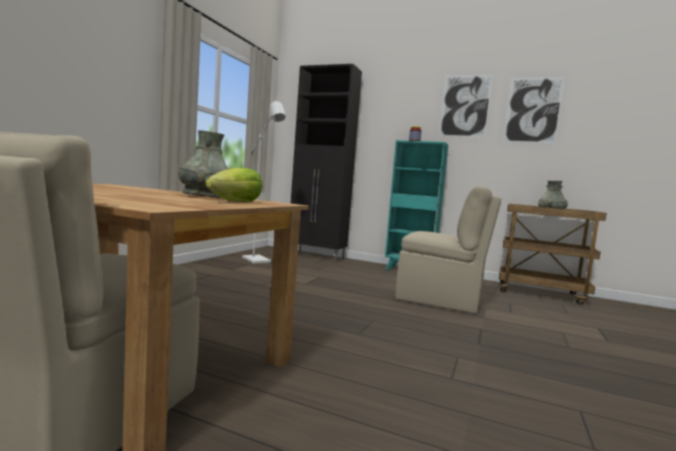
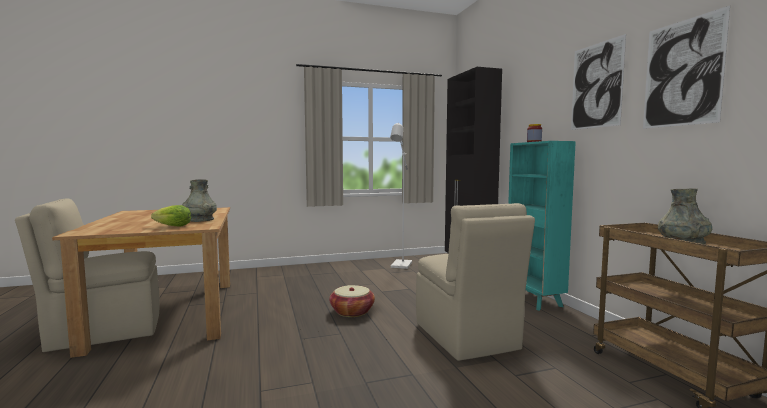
camera: 50 degrees right, 0 degrees up
none -> basket [329,285,375,317]

